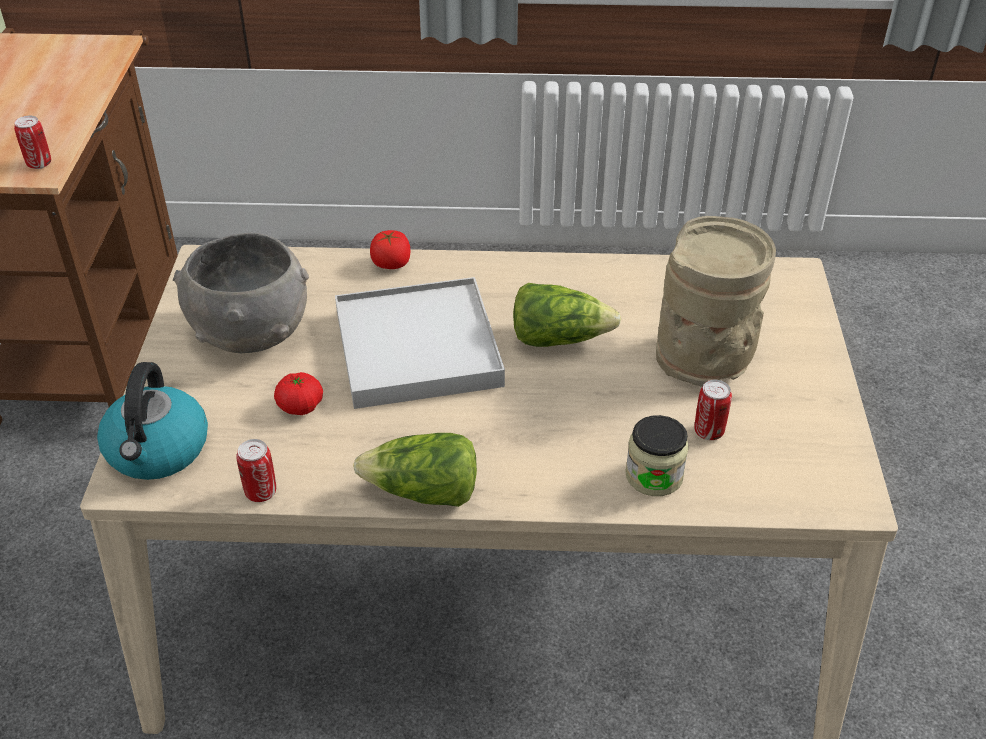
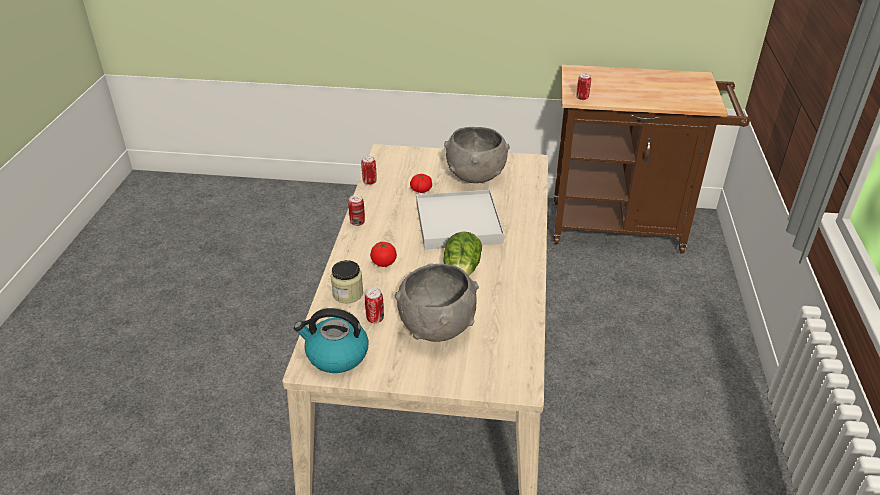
camera: 95 degrees right, 5 degrees down
kettle [97,362,208,480] -> kettle moved to [294,308,369,373]
lettuce [353,433,477,507] -> can [348,195,365,226]
tomato [370,230,410,269] -> tomato moved to [370,242,397,267]
beige vase [656,216,776,387] -> grey bowl [395,263,479,342]

